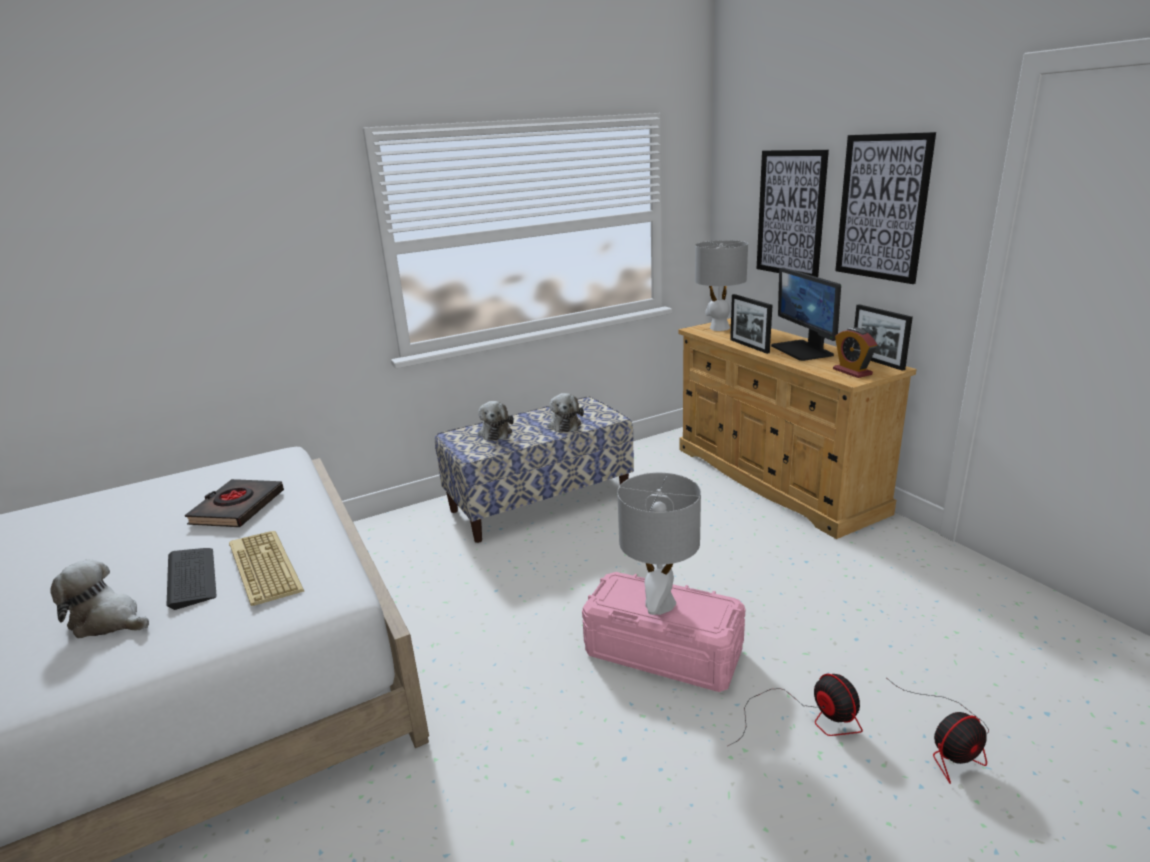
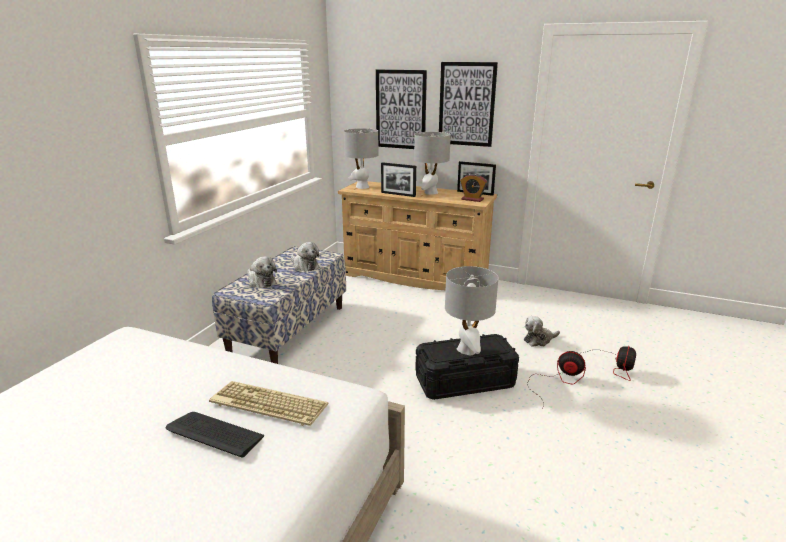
camera: 40 degrees left, 0 degrees up
plush toy [50,559,149,638] -> plush toy moved to [524,316,560,347]
black book [185,479,284,527] -> none
pink storage box [582,572,745,692] -> black storage box [415,334,519,400]
monitor [771,267,841,361] -> grey table lamp [414,132,451,195]

